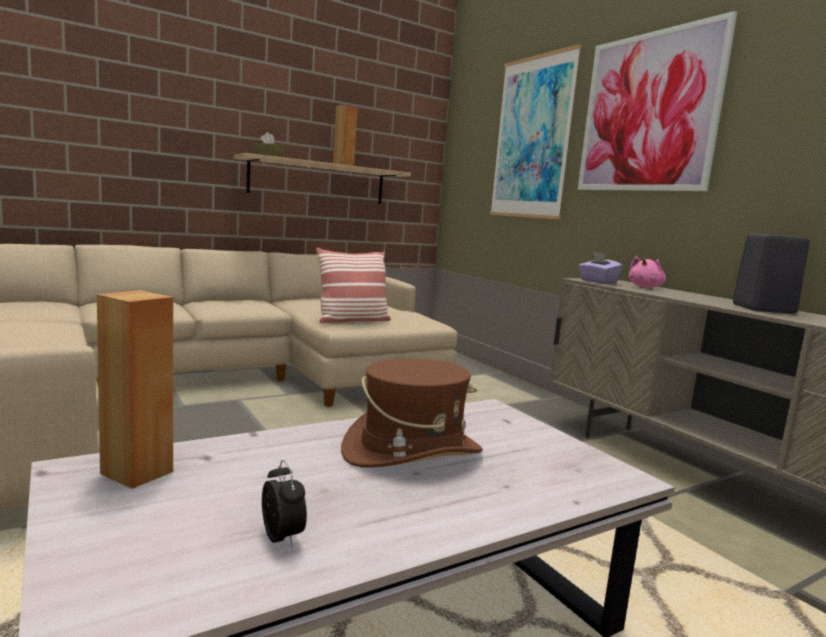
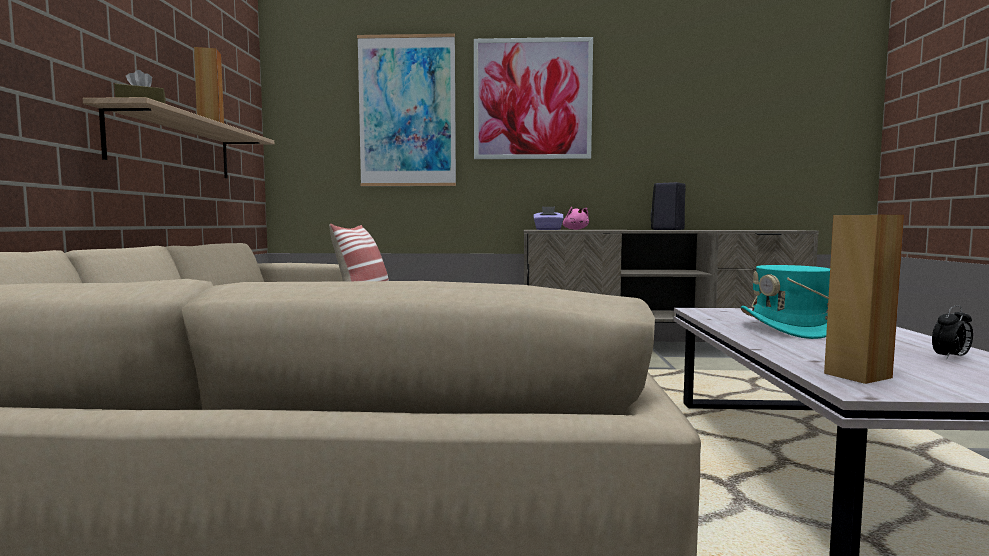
camera: 55 degrees left, 5 degrees down
alarm clock [262,460,307,548] -> alarm clock turned 150 degrees clockwise [932,305,973,360]
brown hat [341,359,483,468] -> turquoise hat [741,265,830,339]

